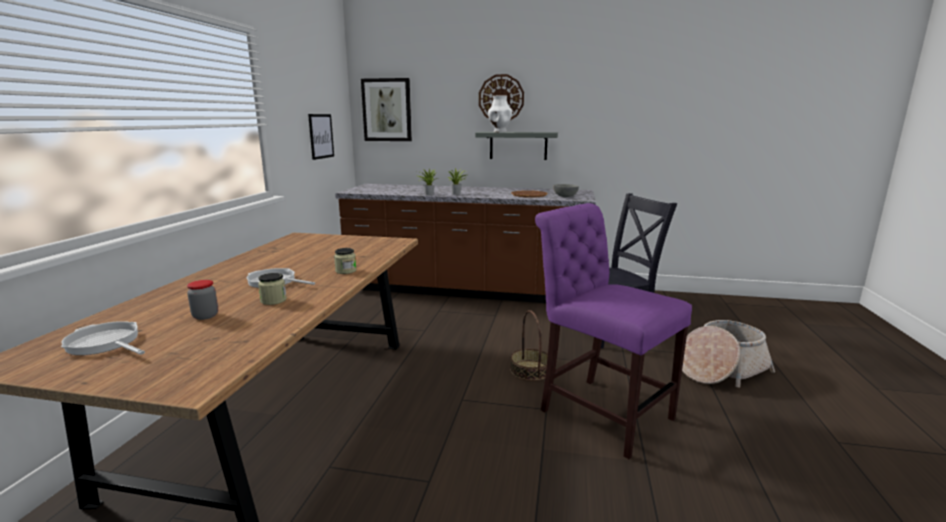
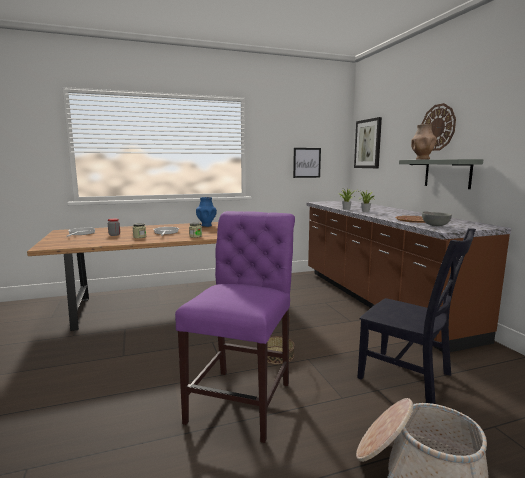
camera: 60 degrees right, 5 degrees down
white vase [488,96,512,132] -> brown vase [411,124,437,160]
none -> blue vase [196,197,217,227]

